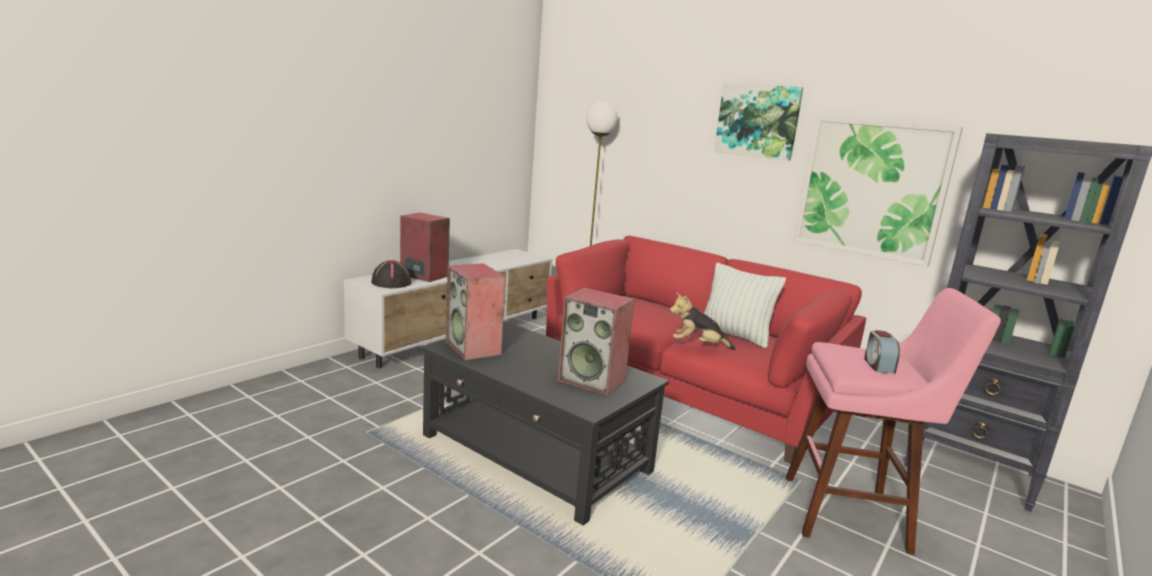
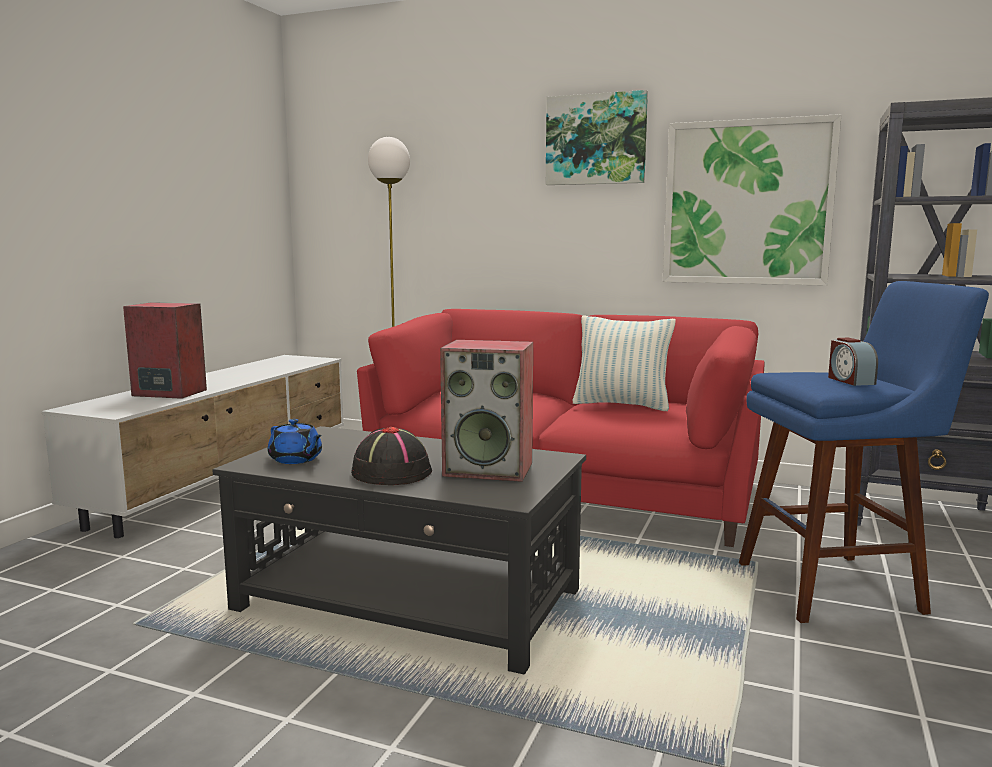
camera: 15 degrees left, 5 degrees down
black hat [371,260,412,288] -> black hat moved to [351,427,432,485]
speaker [446,263,505,360] -> blue teapot [268,419,322,464]
plush toy [670,293,736,350] -> none
pink stool [786,288,1001,555] -> blue stool [739,281,989,623]

